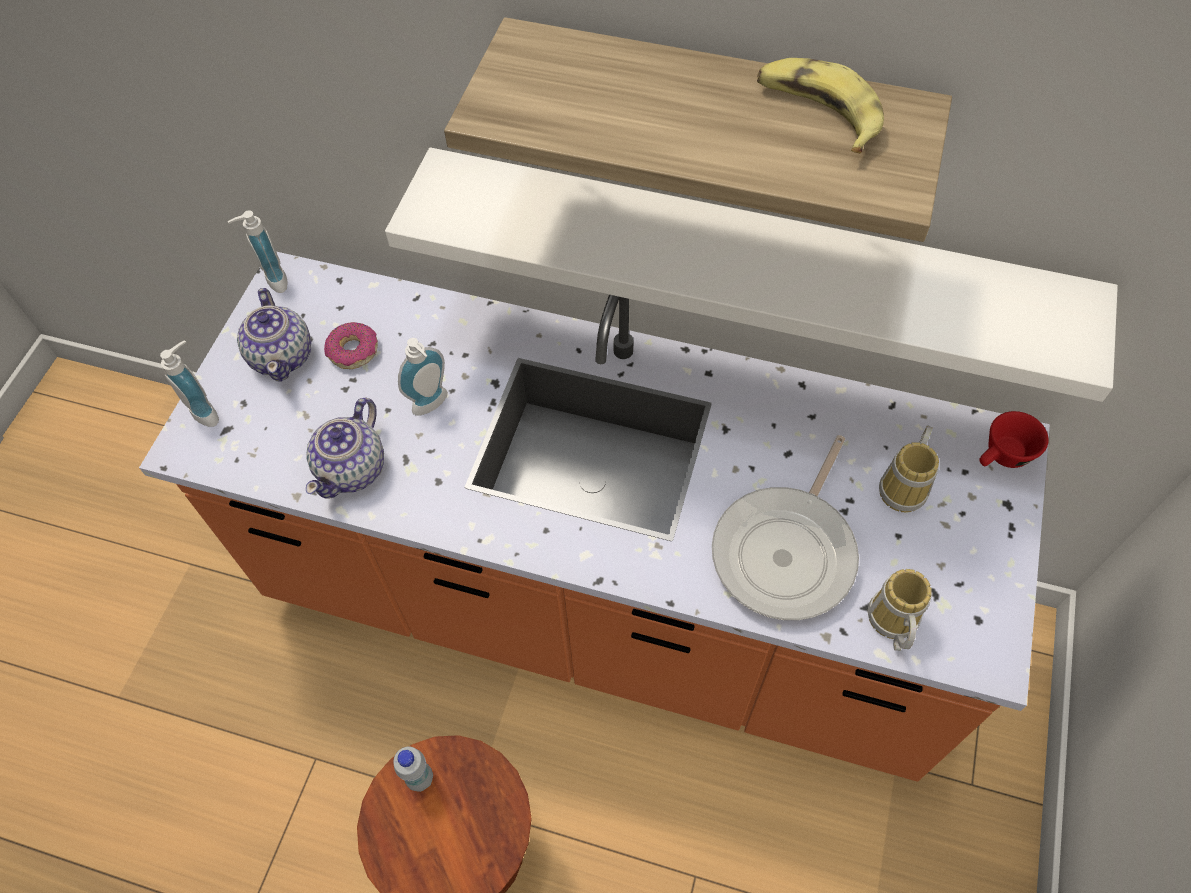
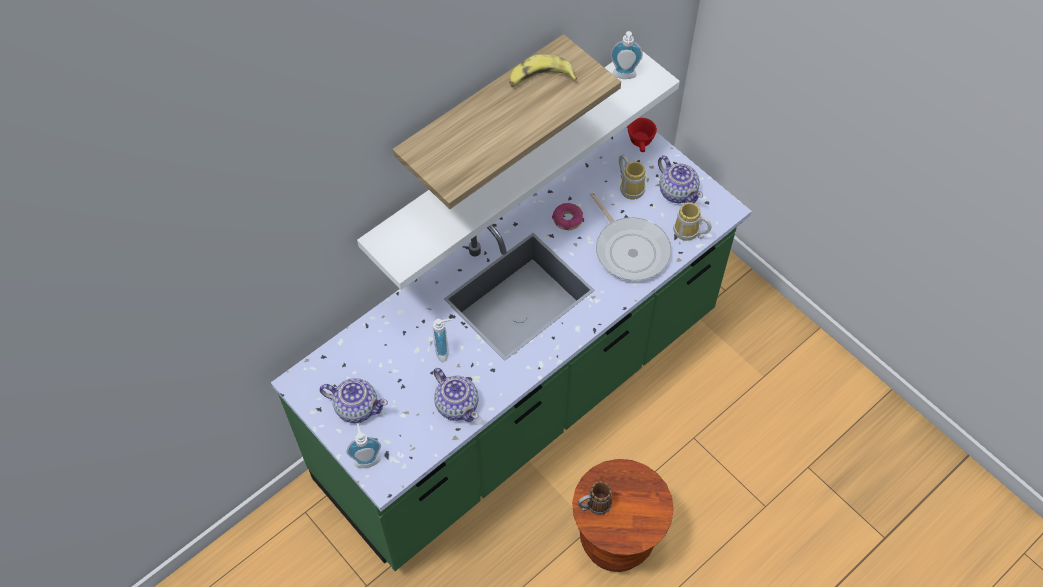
camera: 60 degrees left, 0 degrees up
orange counter [139,252,1050,782] -> green counter [271,126,752,571]
soap dispenser [228,210,288,293] -> soap dispenser moved to [611,31,643,79]
donut [324,322,378,369] -> donut moved to [552,203,583,230]
white bottle [393,747,433,792] -> mug [578,481,612,515]
none -> teapot [658,156,703,203]

